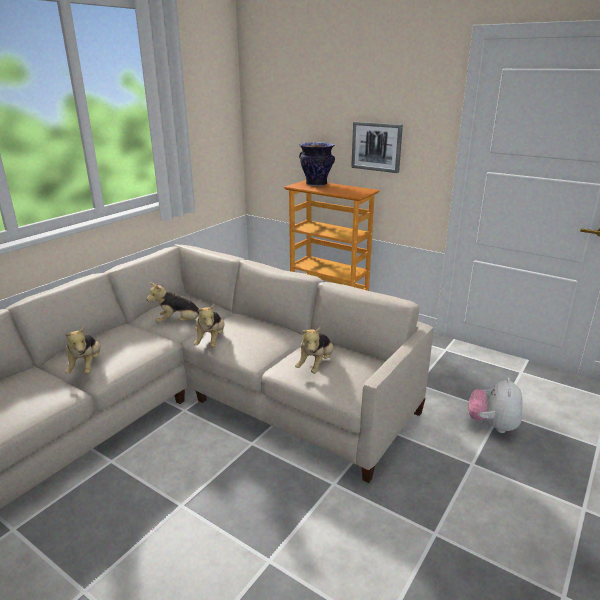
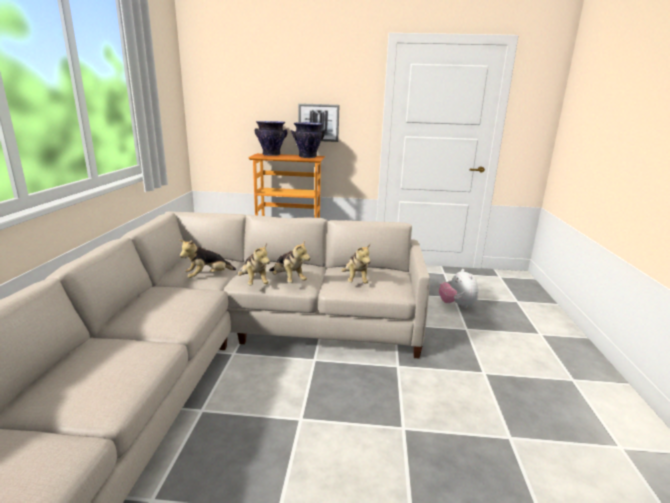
camera: 30 degrees left, 5 degrees down
plush toy [65,326,101,374] -> plush toy moved to [269,241,310,283]
none -> vase [291,122,325,158]

